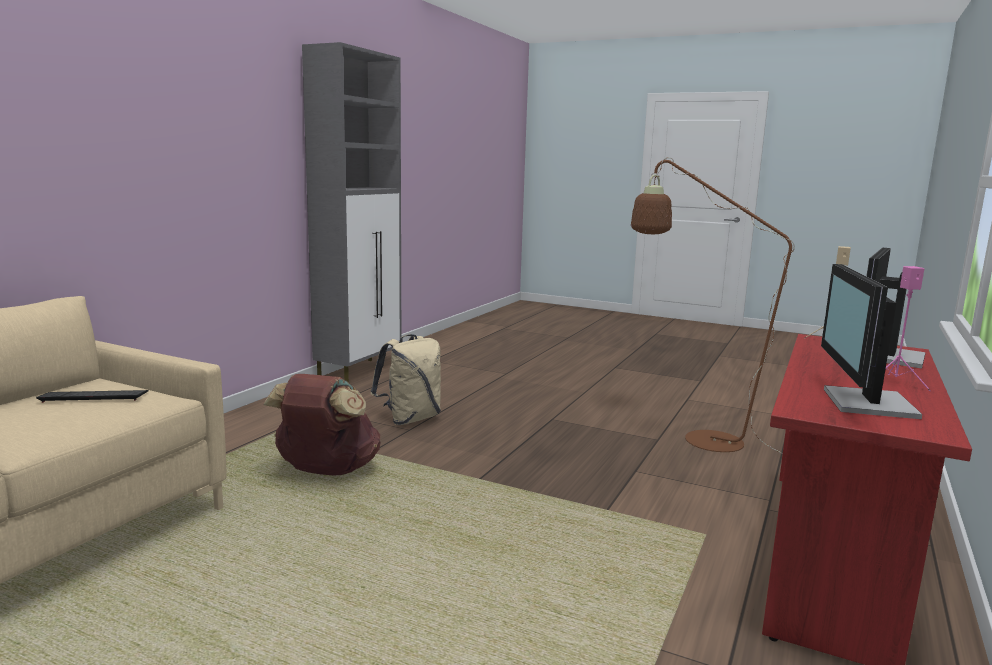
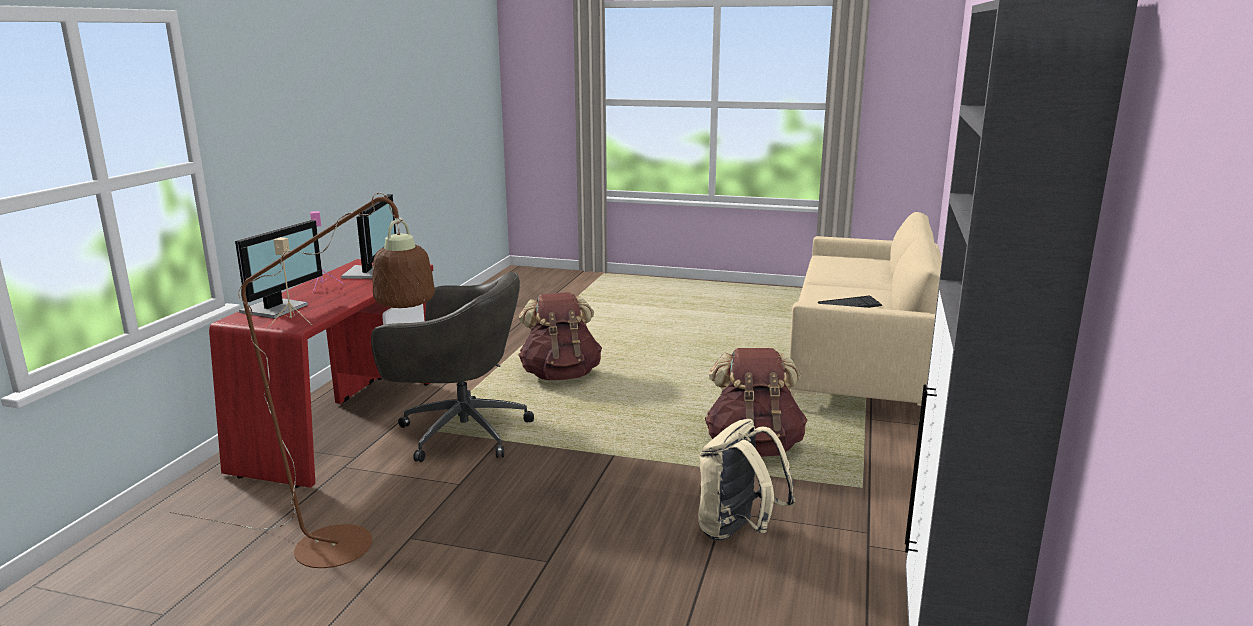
camera: 170 degrees right, 5 degrees up
none -> grey office chair [371,272,534,462]
none -> brown backpack [518,292,602,380]

